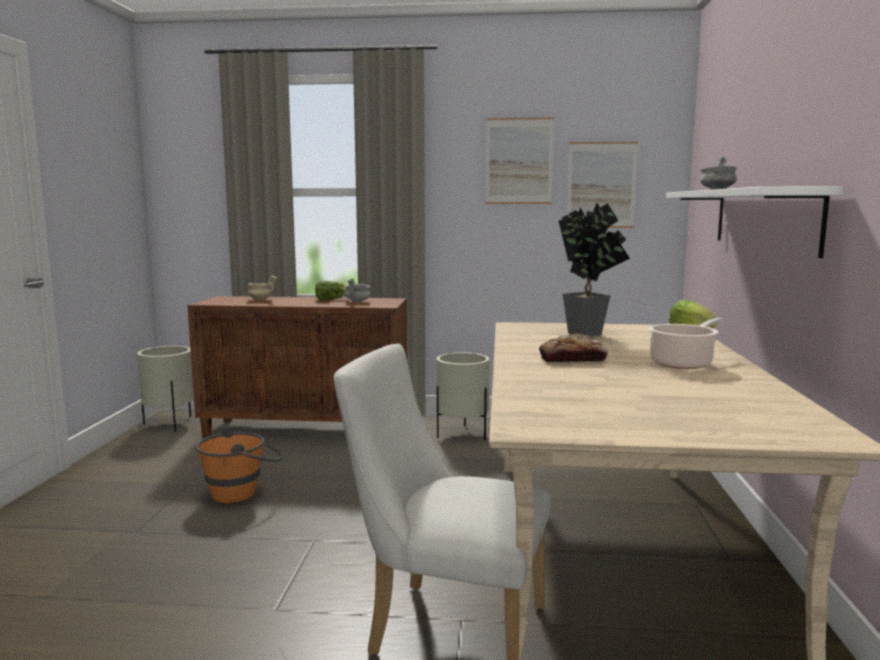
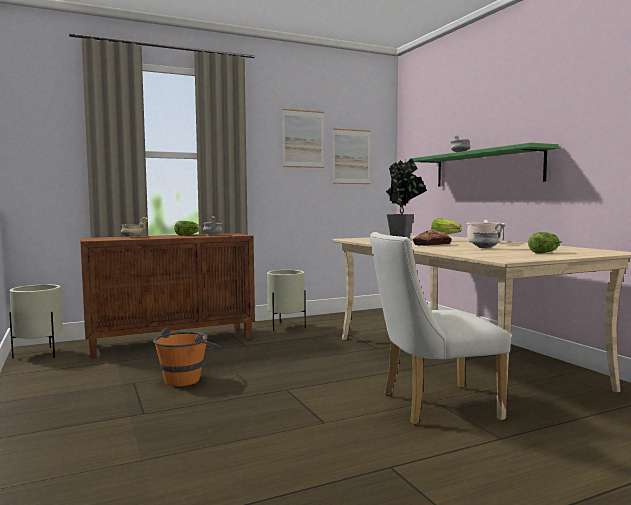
camera: 30 degrees left, 5 degrees down
white shelf [666,186,843,258] -> green shelf [409,143,559,186]
none -> grey bowl [472,223,505,248]
none -> lettuce [528,232,560,253]

